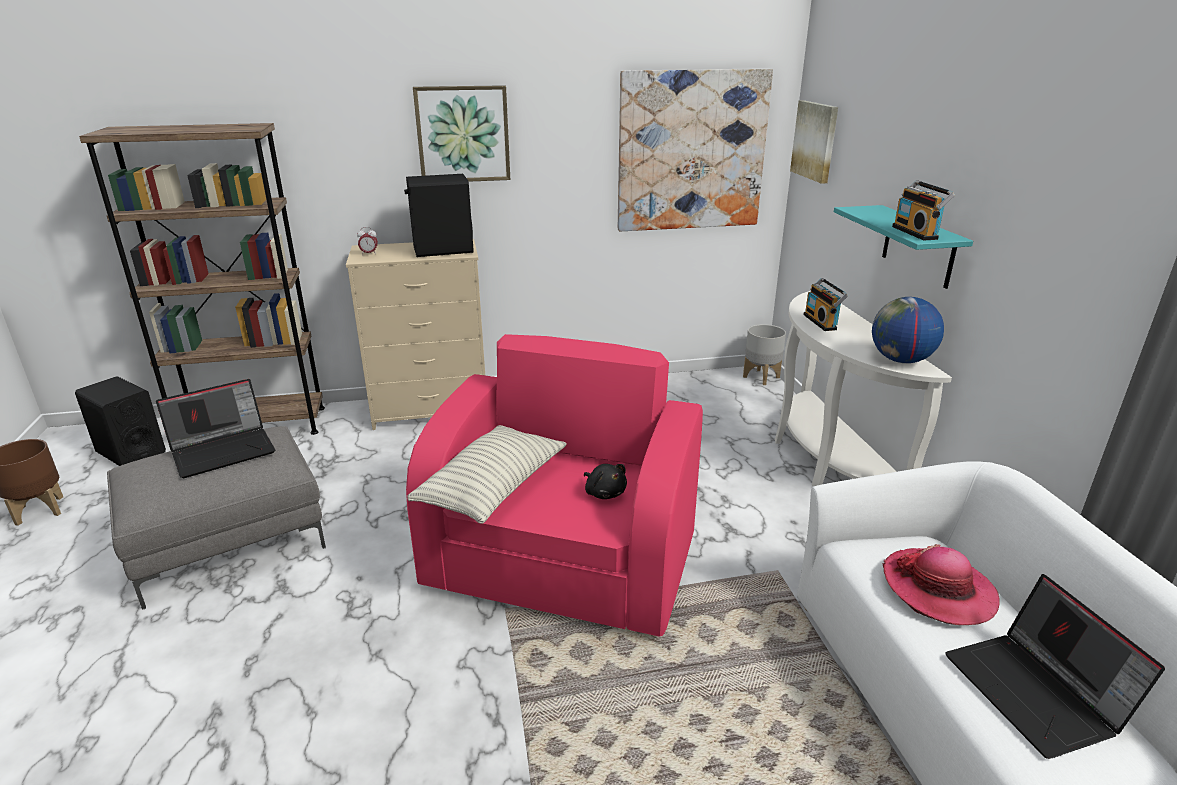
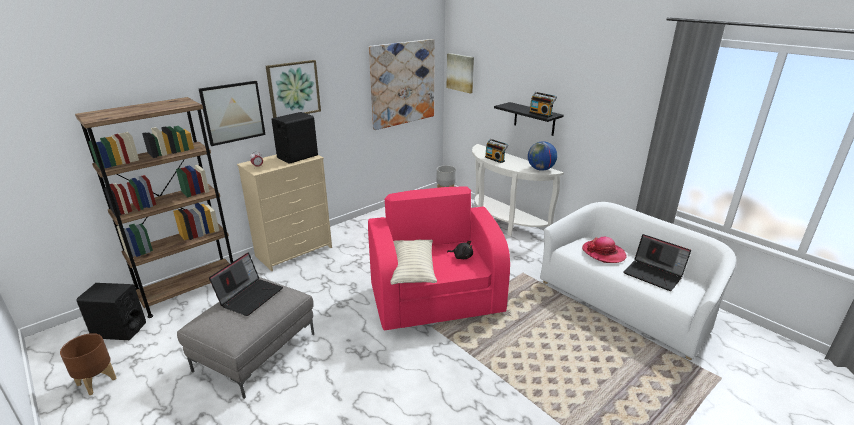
camera: 30 degrees left, 0 degrees up
turquoise shelf [834,205,973,289] -> black shelf [494,102,564,136]
none -> picture [199,81,266,146]

